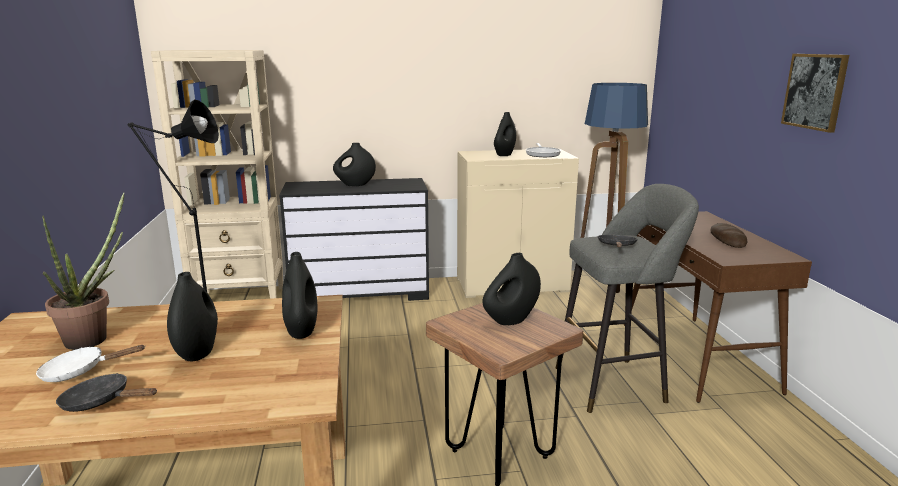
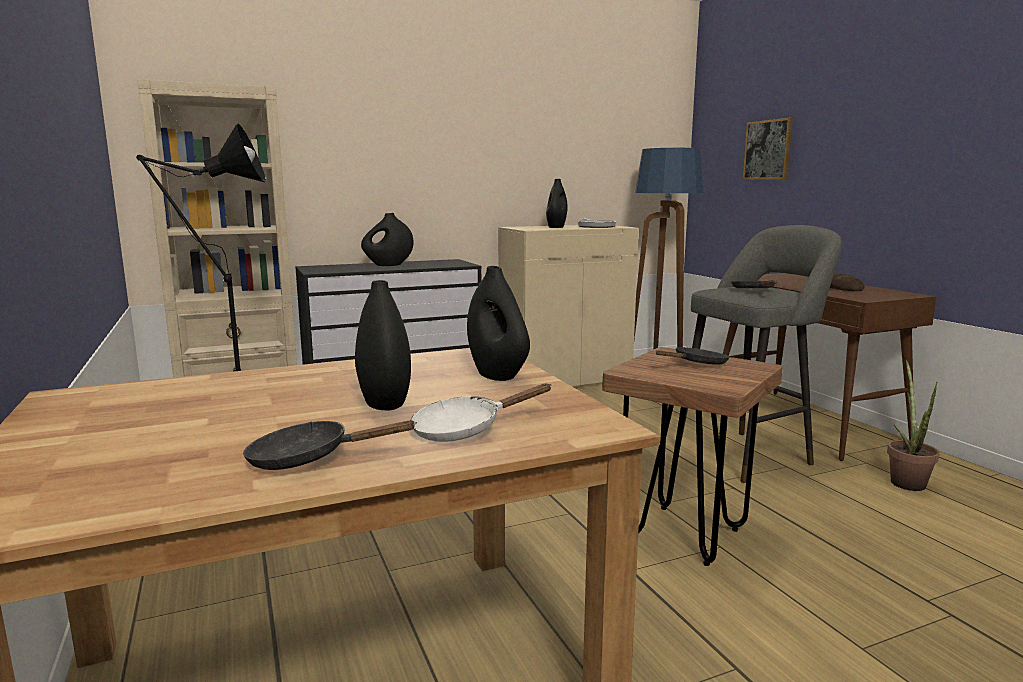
camera: 15 degrees left, 5 degrees down
white frying pan [36,345,145,382] -> white frying pan moved to [410,383,552,442]
potted plant [42,192,124,350] -> potted plant moved to [887,360,940,491]
black vase [483,253,541,326] -> black frying pan [656,347,729,365]
picture [781,54,849,133] -> picture moved to [743,118,793,180]

